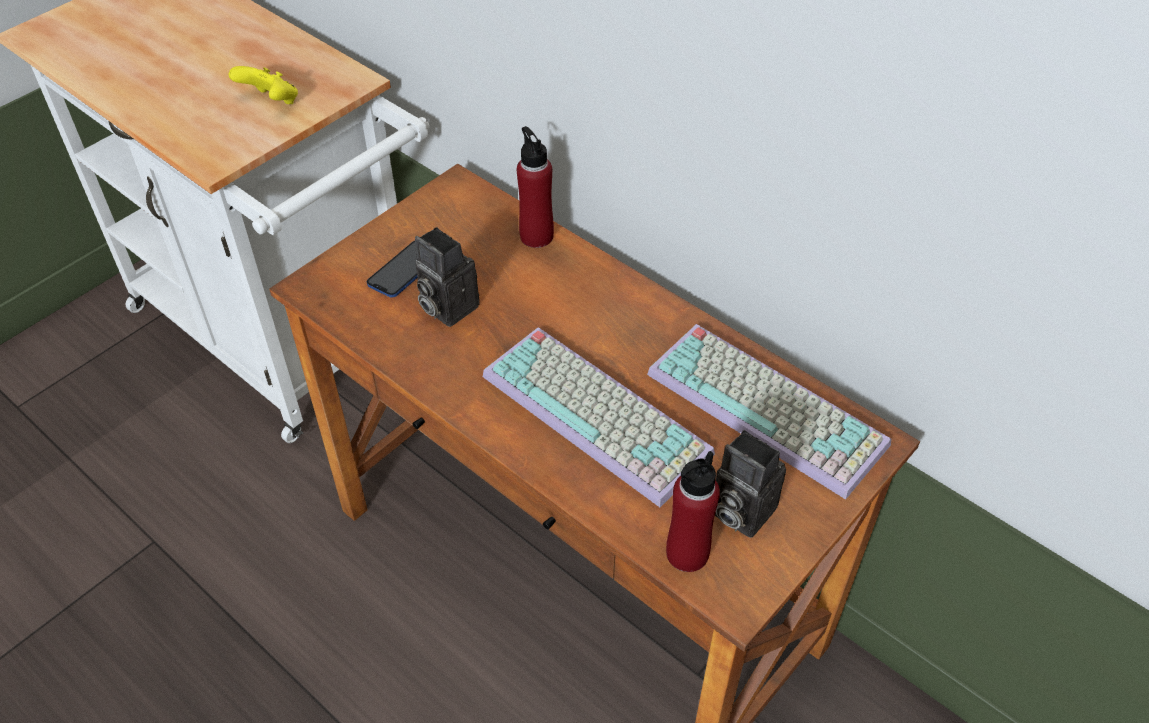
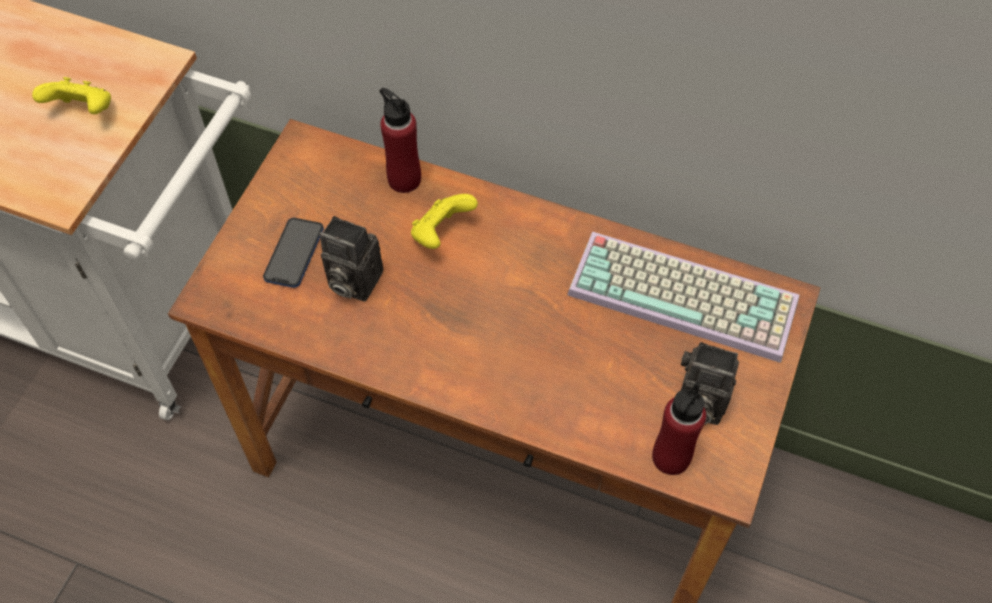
camera: 20 degrees left, 10 degrees up
keyboard [483,327,715,507] -> none
none -> yellow game controller [411,194,478,249]

